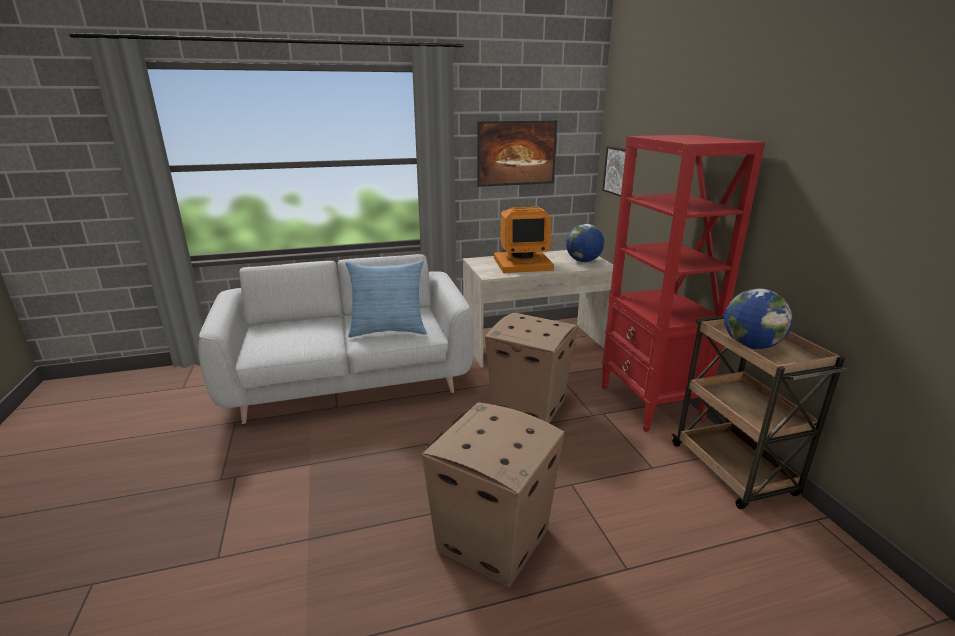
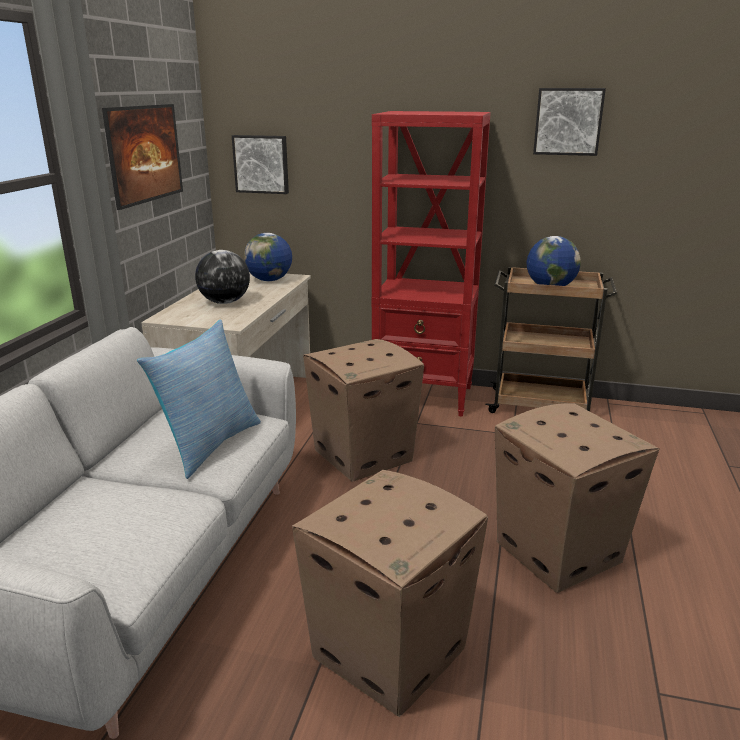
camera: 60 degrees left, 0 degrees up
monitor [494,207,554,273] -> globe [195,250,250,304]
none -> cardboard box [292,470,488,717]
none -> picture [533,88,606,156]

